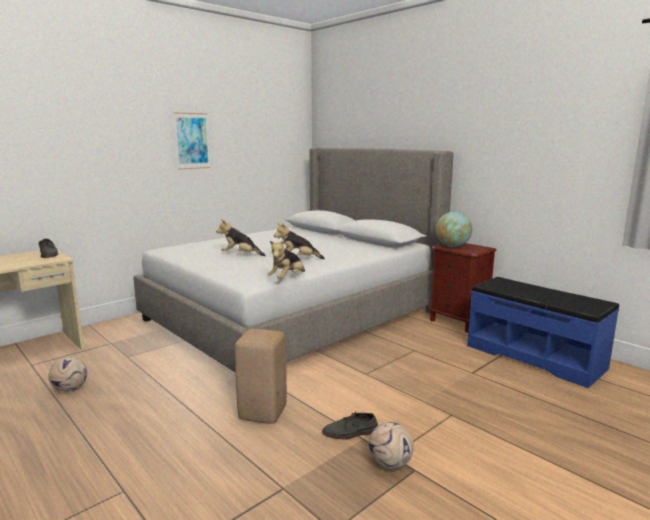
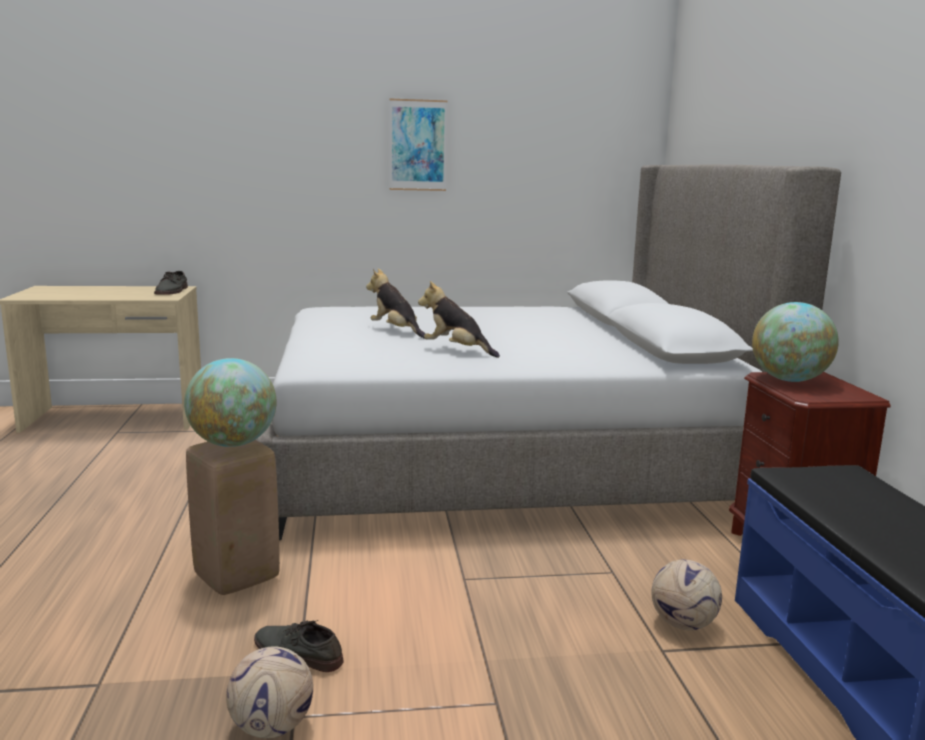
camera: 35 degrees right, 0 degrees up
football [49,357,87,392] -> football moved to [651,559,722,630]
plush toy [268,239,305,279] -> none
none -> globe [184,358,276,447]

